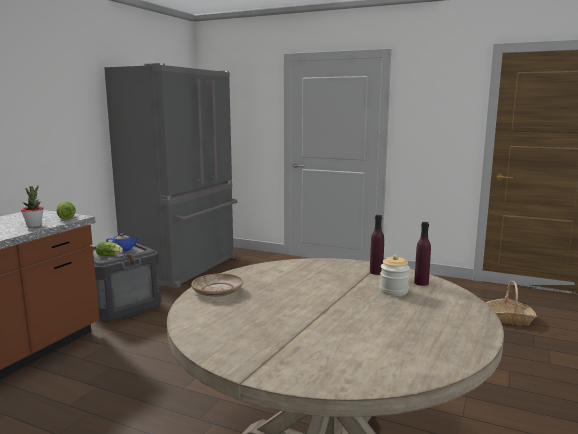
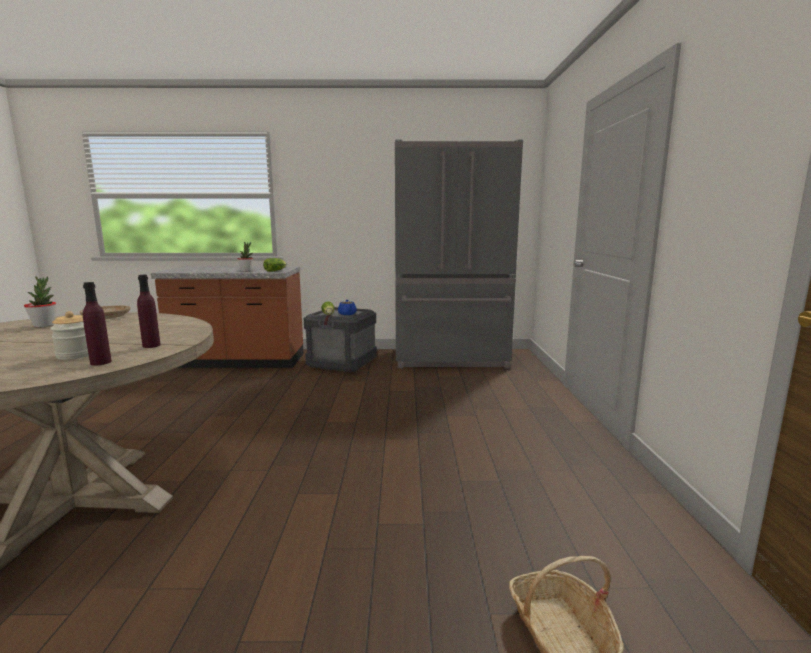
camera: 65 degrees right, 0 degrees up
none -> potted plant [24,276,56,327]

